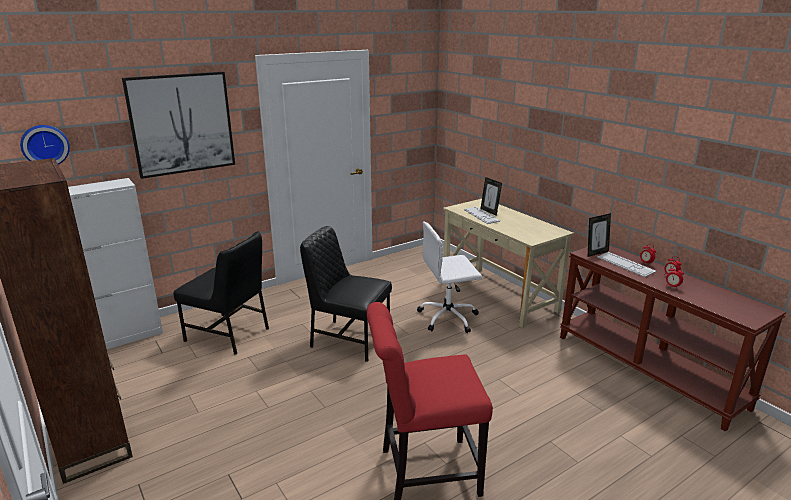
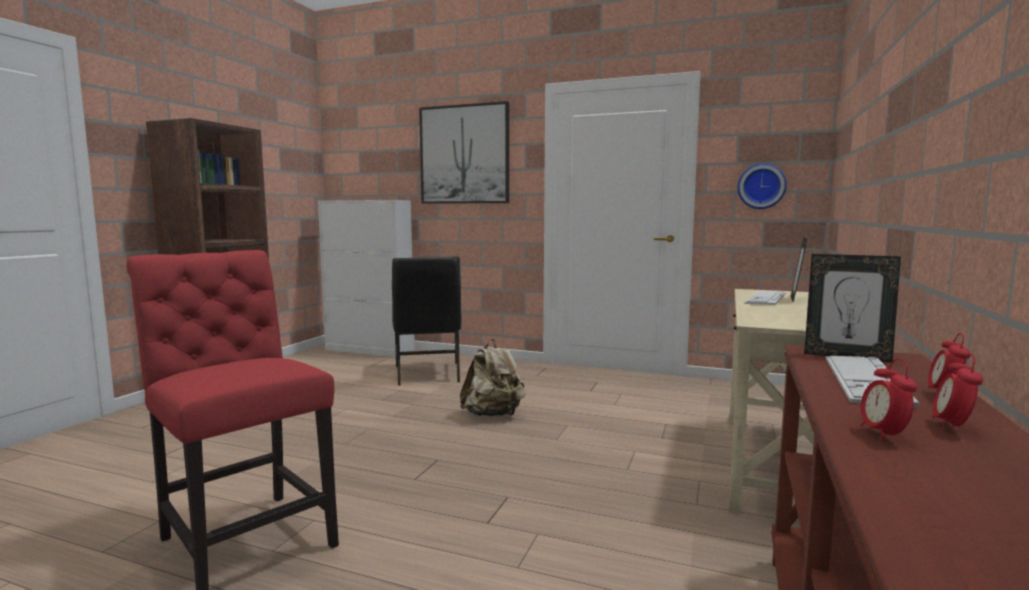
camera: 55 degrees right, 15 degrees down
wall clock [20,125,70,165] -> wall clock moved to [737,163,787,209]
black chair [300,226,392,362] -> beige backpack [460,339,526,416]
white office chair [417,221,482,333] -> none

